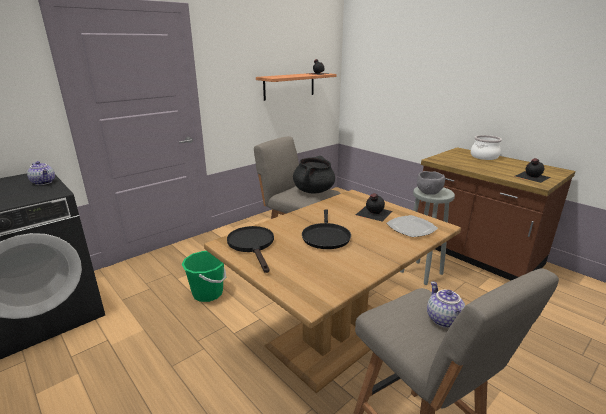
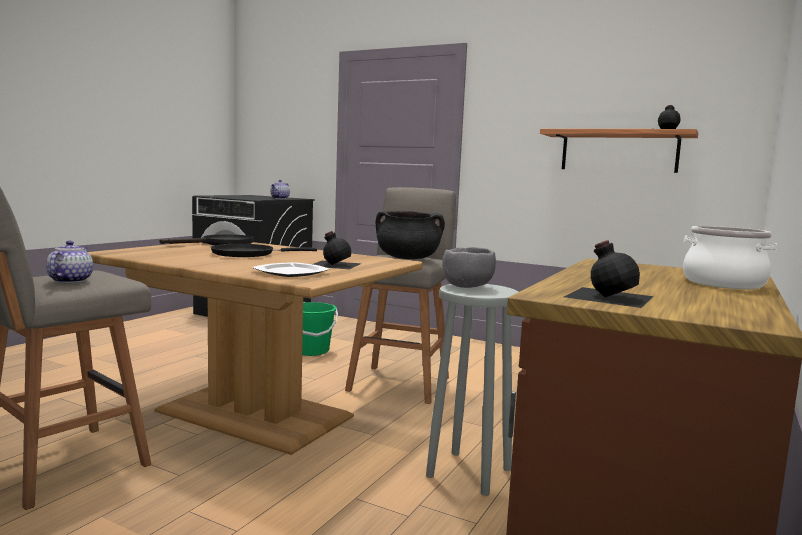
camera: 70 degrees right, 15 degrees down
teapot [427,281,465,328] -> teapot turned 60 degrees counterclockwise [46,241,93,283]

